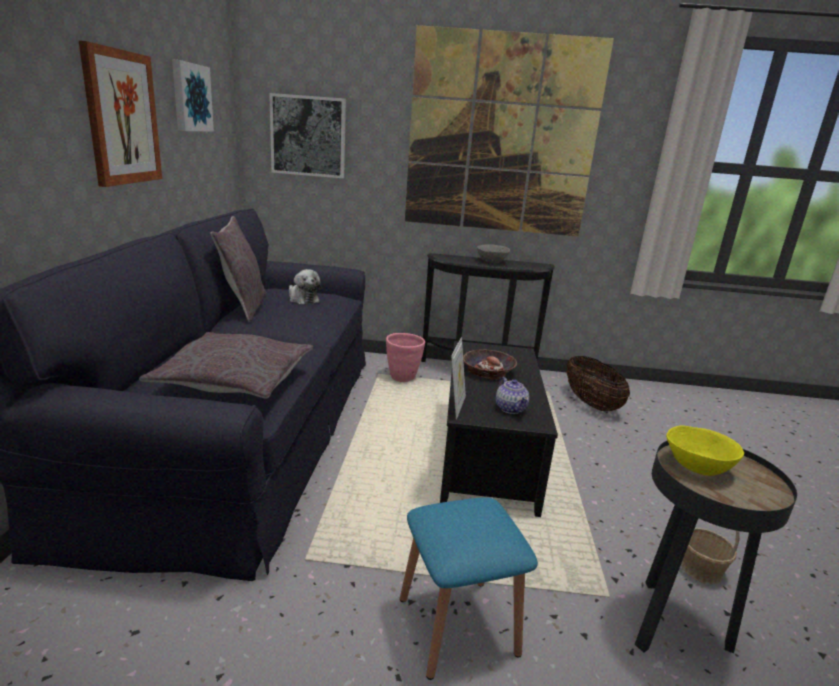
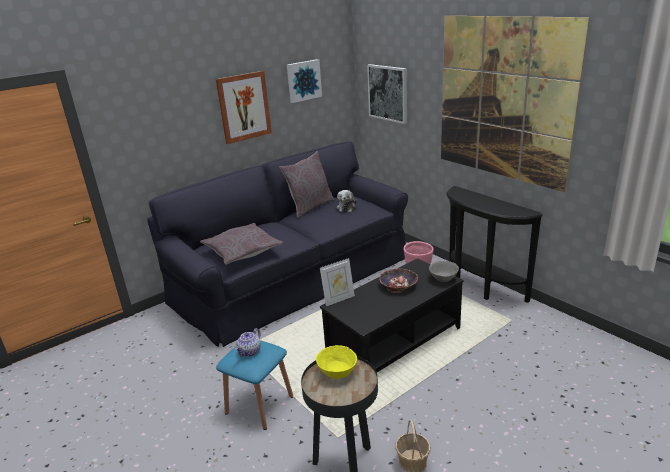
camera: 50 degrees right, 5 degrees up
grey bowl [477,244,510,263] -> grey bowl moved to [429,261,459,282]
teapot [496,377,529,414] -> teapot moved to [235,328,261,357]
basket [566,356,630,412] -> none

